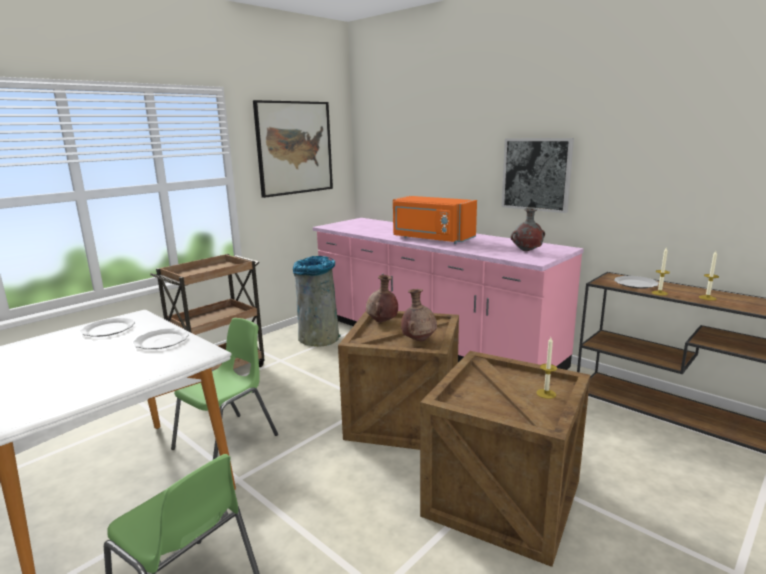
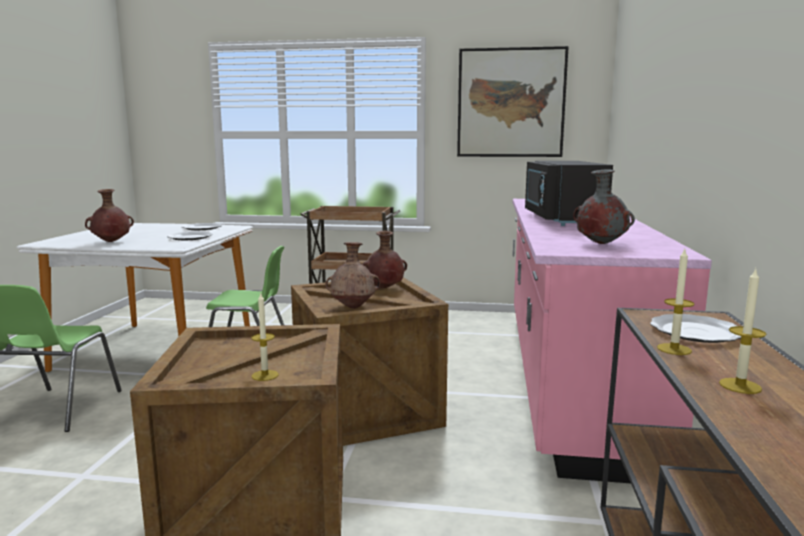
camera: 55 degrees right, 5 degrees down
grey trash can [293,256,341,347] -> none
orange microwave [393,196,477,244] -> black microwave [525,161,613,226]
picture [502,138,574,213] -> none
none -> brown vase [85,189,134,242]

